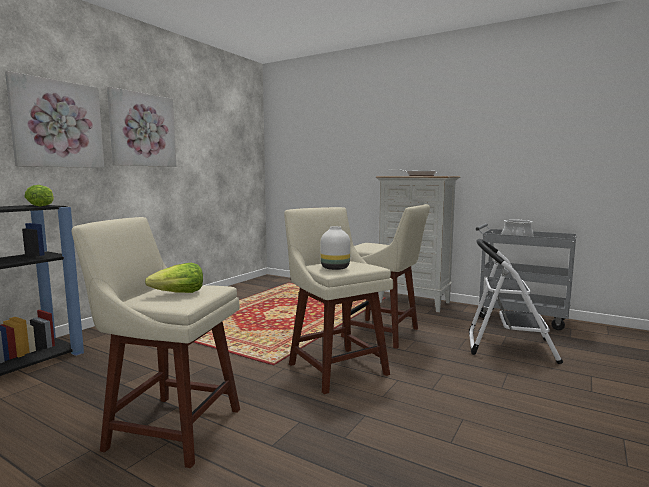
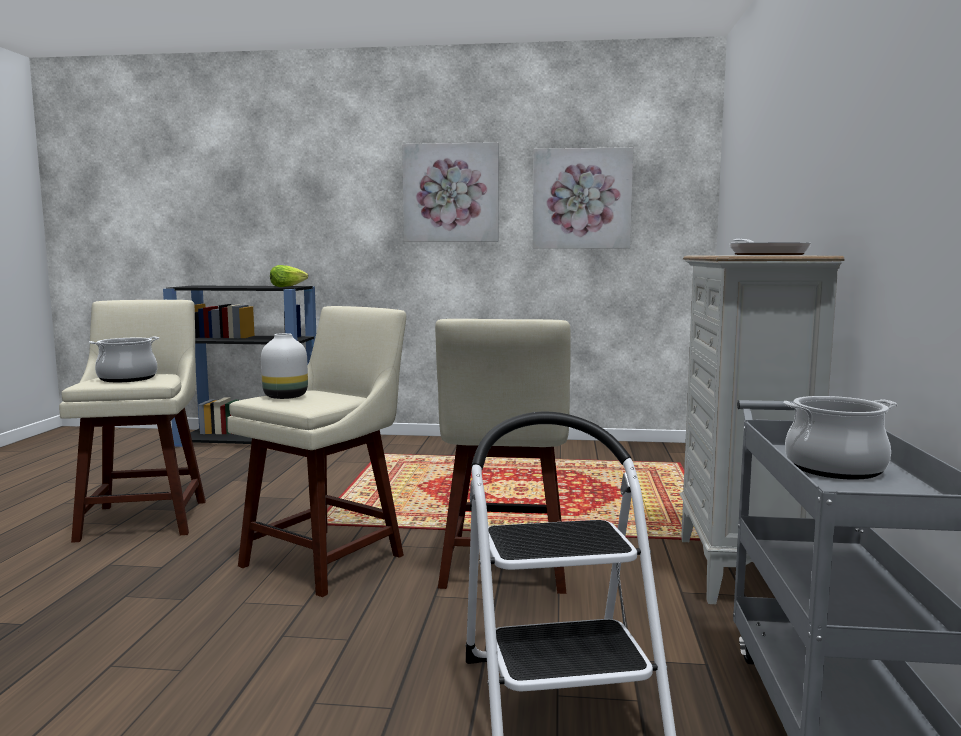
camera: 65 degrees right, 0 degrees up
picture [5,71,104,168] -> picture moved to [533,147,633,248]
lettuce [145,263,203,293] -> cooking pot [89,337,159,382]

